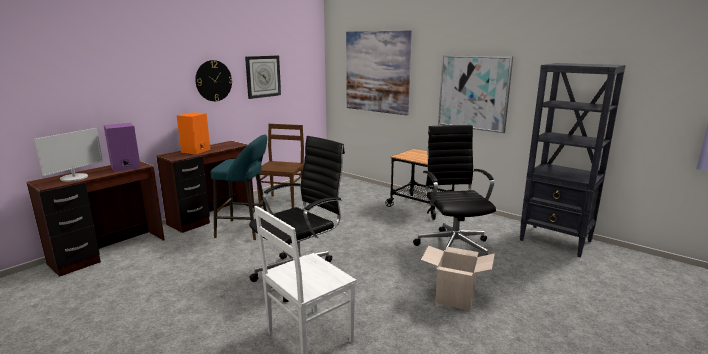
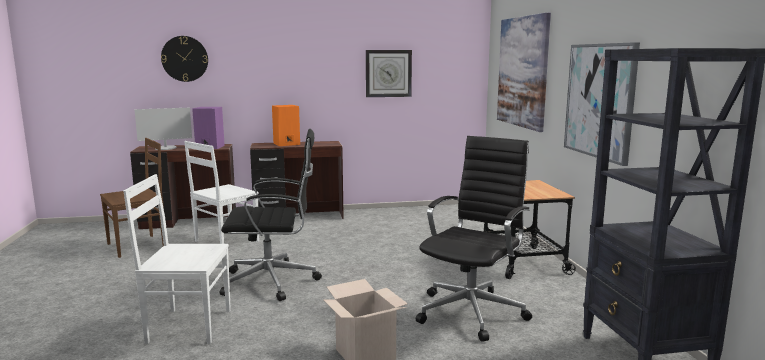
camera: 40 degrees right, 5 degrees down
wall clock [195,60,233,101] -> wall clock moved to [161,36,208,82]
turquoise stool [211,134,267,240] -> none
brown chair [257,124,304,208] -> brown chair moved to [100,138,164,258]
none -> white chair [184,141,259,244]

